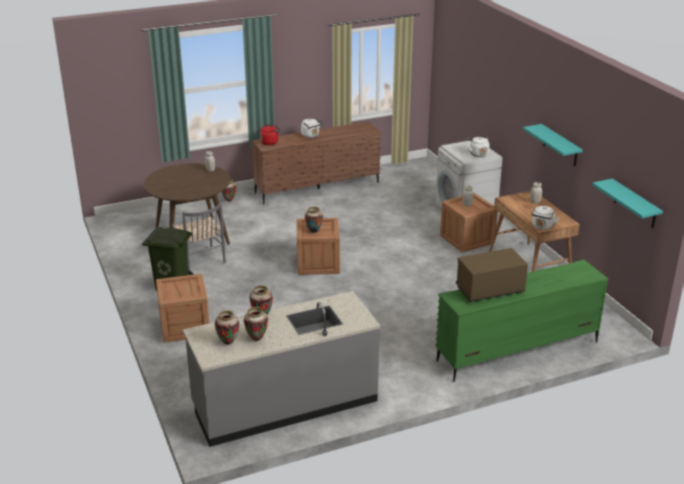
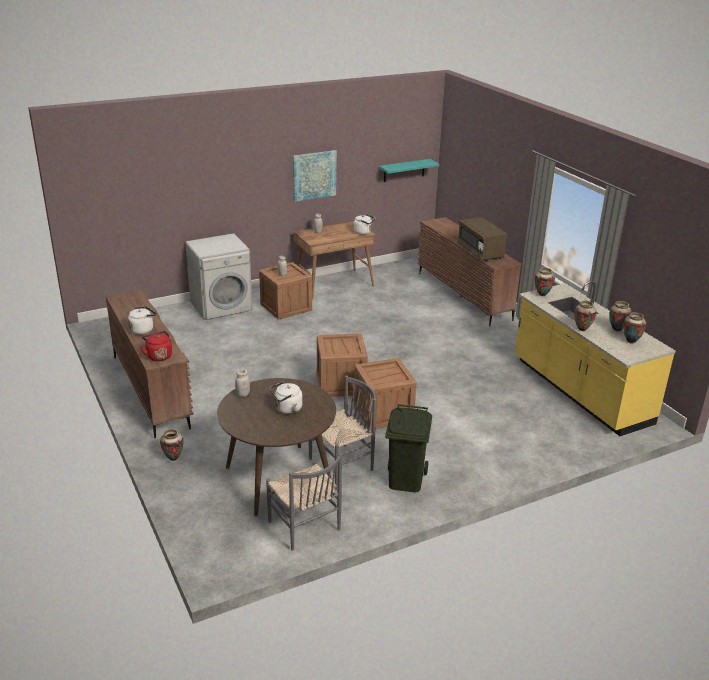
camera: 95 degrees left, 0 degrees up
crate [156,274,210,343] -> crate moved to [354,358,417,430]
grey counter [183,291,381,447] -> yellow counter [515,281,676,436]
vase [305,207,323,233] -> vase moved to [535,268,555,296]
green dresser [436,260,608,382] -> brown dresser [417,217,521,327]
white kettle [467,136,490,157] -> white kettle moved to [270,381,303,414]
turquoise shelf [523,124,583,166] -> picture [293,150,337,202]
none -> grey chair [266,453,342,551]

